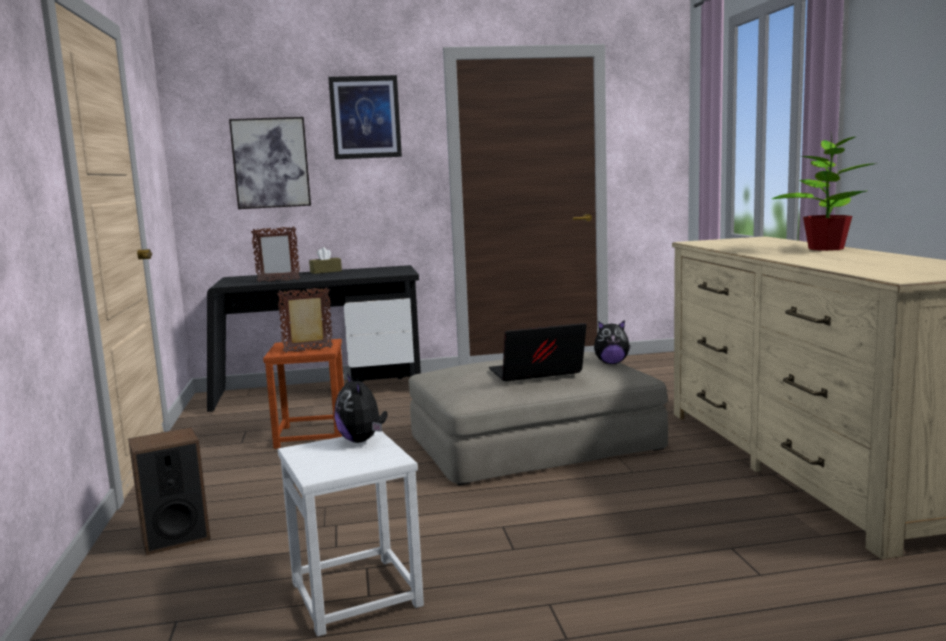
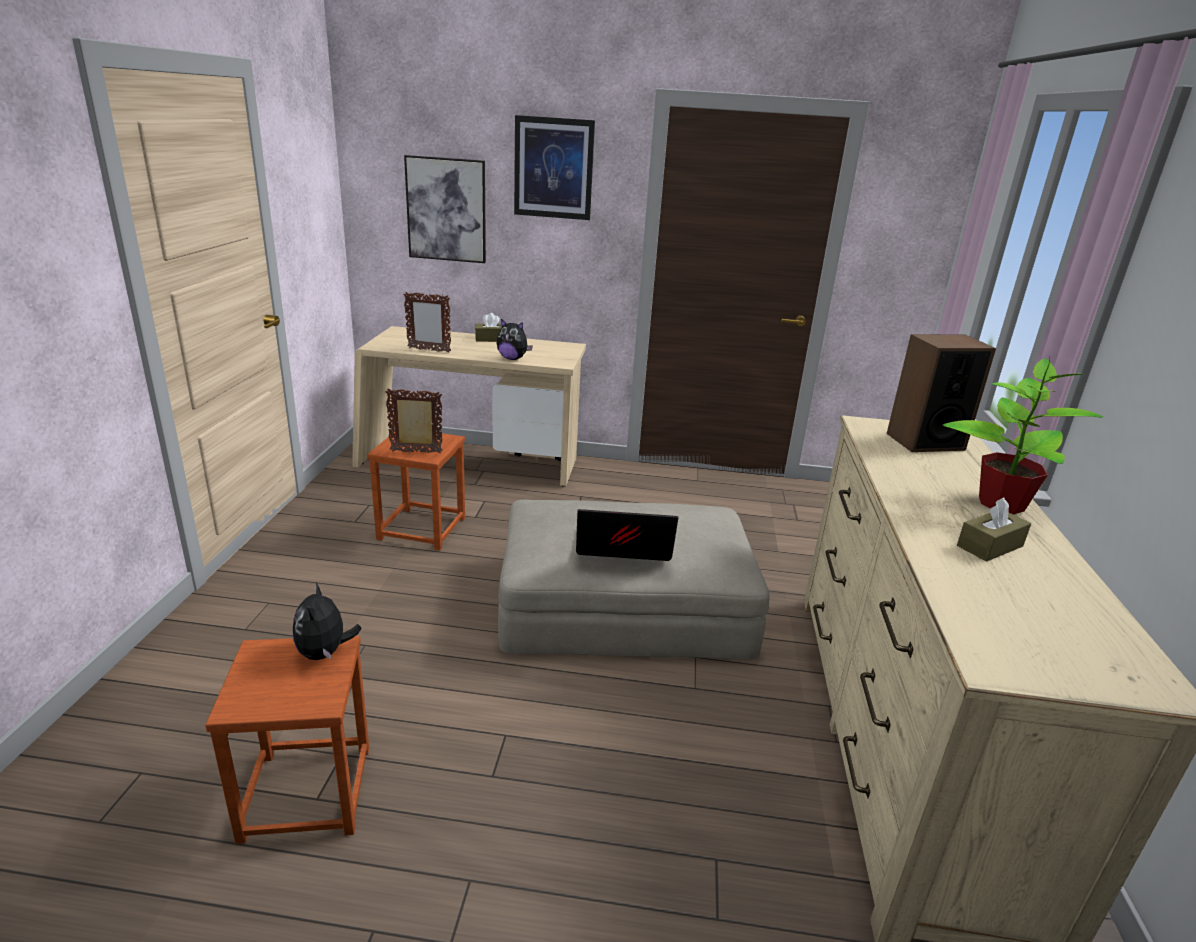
camera: 15 degrees right, 15 degrees up
speaker [128,427,210,555] -> speaker moved to [887,334,996,452]
black desk [207,265,421,412] -> beige desk [352,326,586,486]
white stool [278,431,424,637] -> brown stool [205,636,369,844]
plush toy [594,320,631,364] -> plush toy moved to [497,319,533,360]
none -> brown tissue box [957,497,1031,562]

